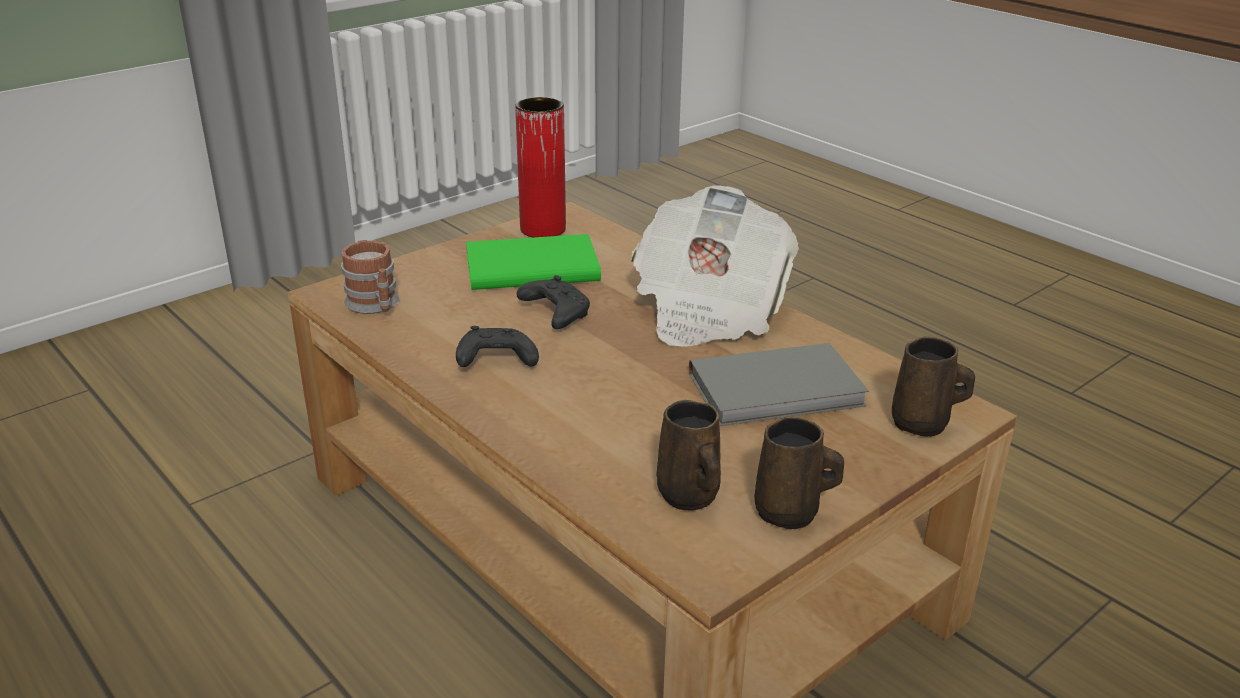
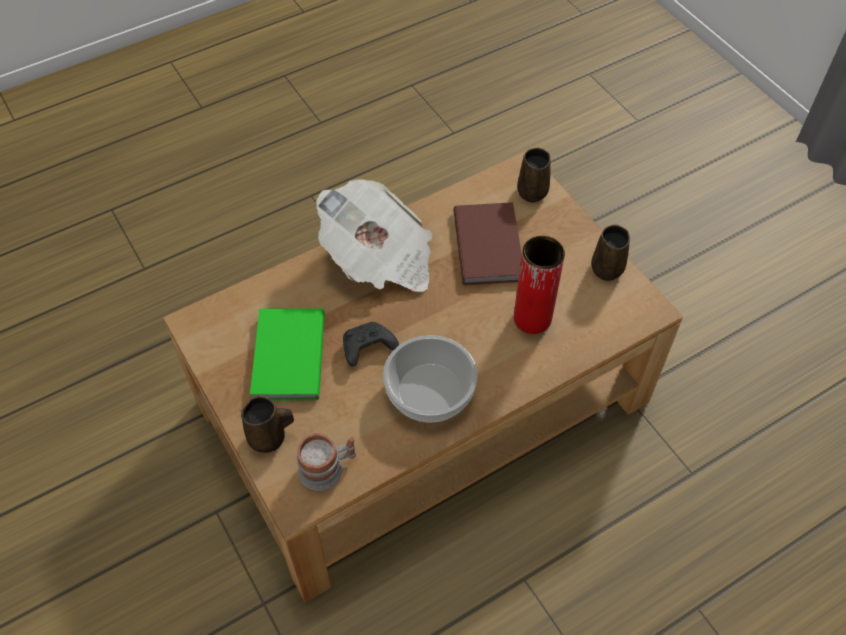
camera: 80 degrees left, 25 degrees up
black game controller [456,326,539,367] -> bowl [383,335,478,423]
red vase [515,97,566,238] -> red vase moved to [514,236,565,334]
brown mug [657,400,721,511] -> brown mug moved to [241,396,294,453]
grey book [689,343,869,426] -> brown book [453,202,522,285]

